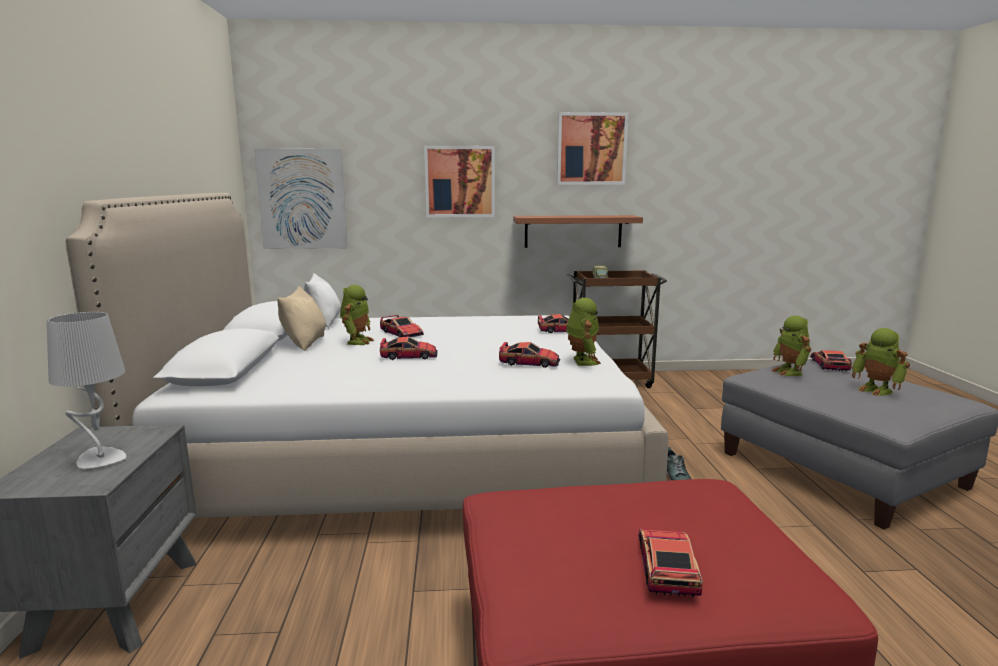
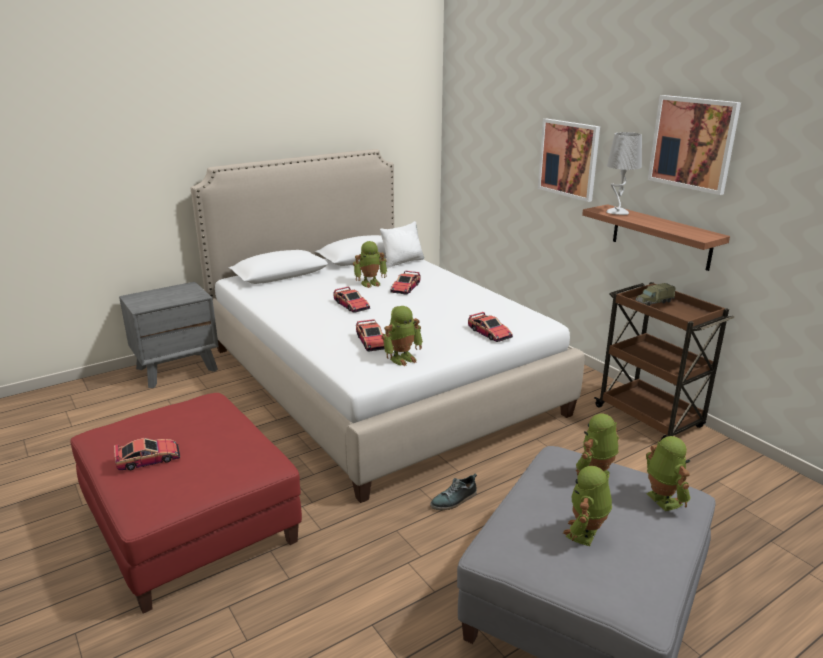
camera: 60 degrees right, 10 degrees up
grey table lamp [47,312,126,469] -> grey table lamp moved to [606,132,642,215]
picture [254,148,348,249] -> none
beige pillow [278,286,326,351] -> none
toy car [810,350,852,371] -> toy robot [646,436,690,511]

